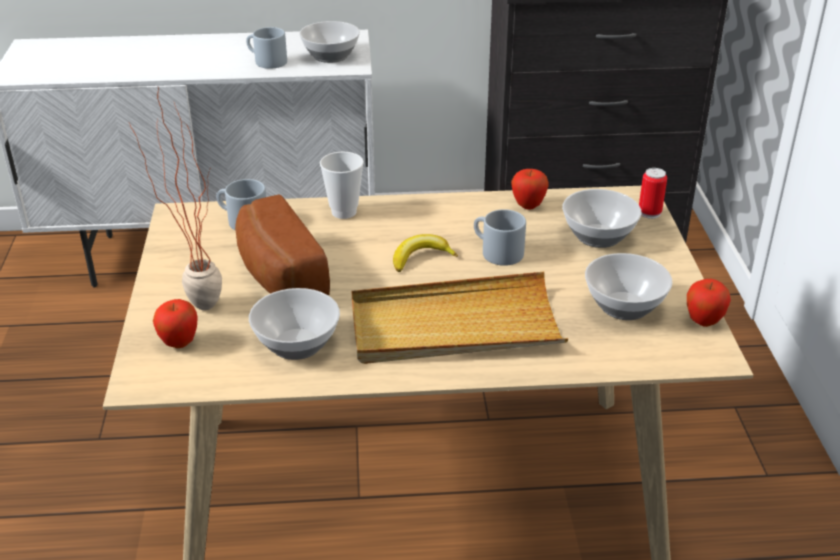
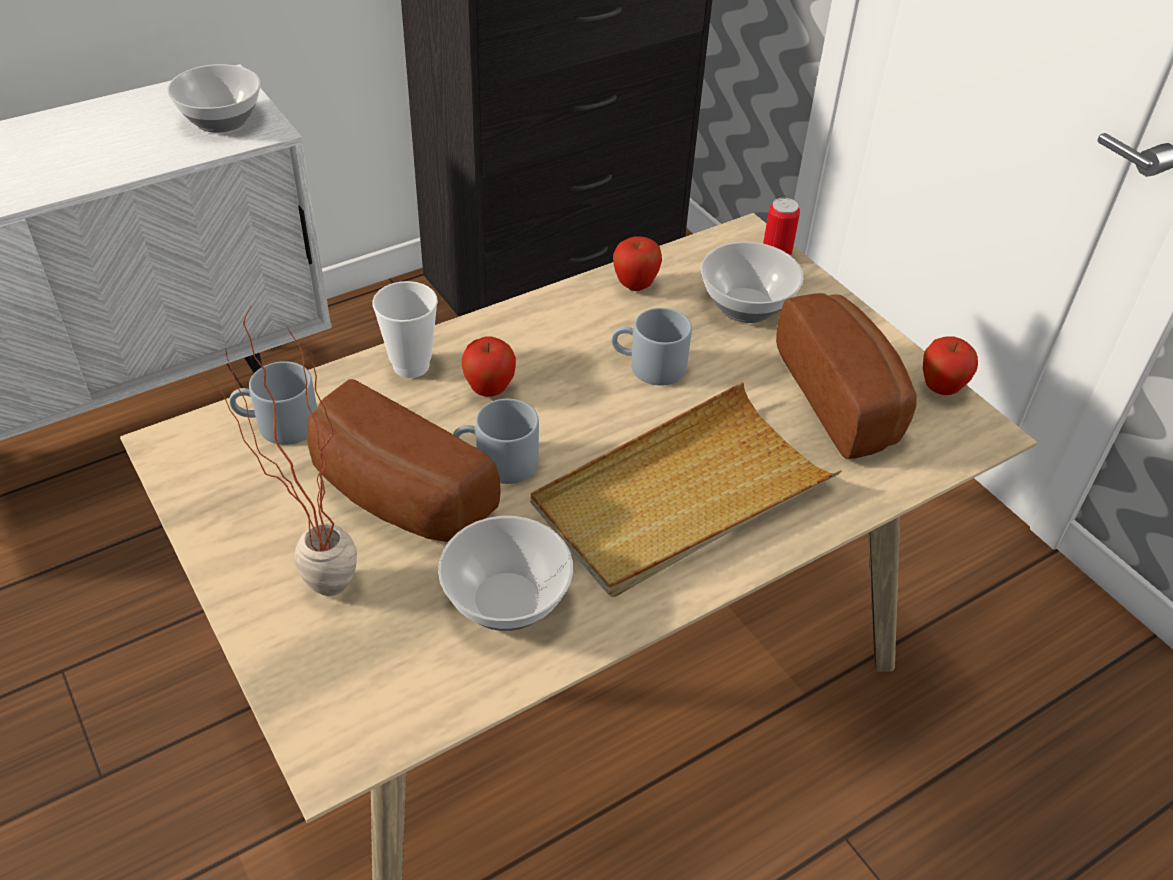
camera: 30 degrees left, 10 degrees up
apple [153,299,198,348] -> apple moved to [462,337,516,397]
grey mug [246,27,287,69] -> grey mug moved to [453,399,539,484]
banana [393,234,458,272] -> none
bowl [585,253,673,320] -> bread [776,293,917,459]

